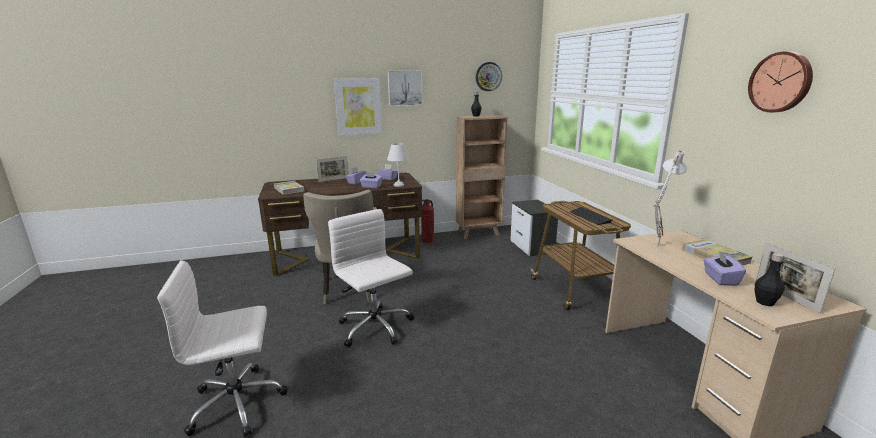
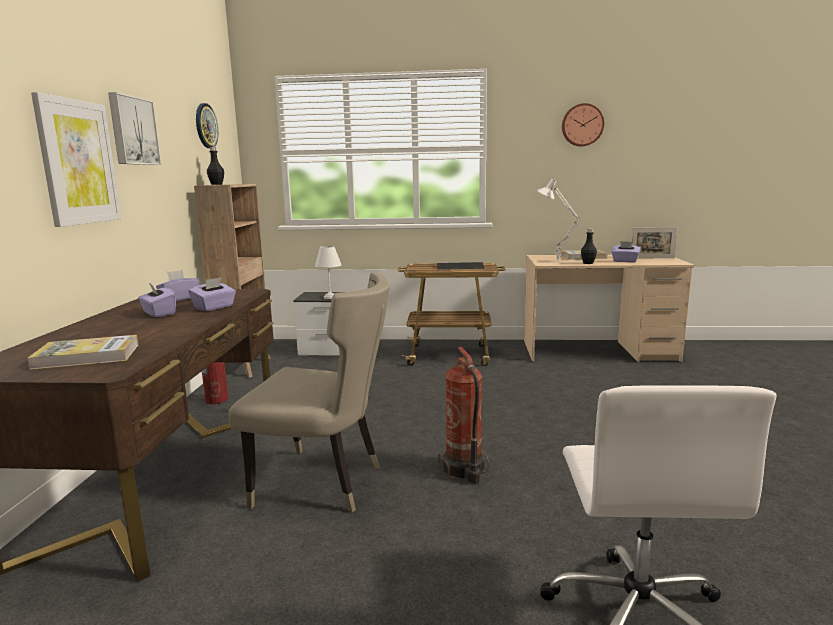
camera: 70 degrees left, 5 degrees down
picture frame [316,156,348,182] -> none
white office chair [328,209,414,347] -> fire extinguisher [438,347,489,484]
white table lamp [387,143,409,187] -> white table lamp moved to [315,246,342,299]
black bottle [755,253,785,306] -> black bottle moved to [581,228,597,264]

